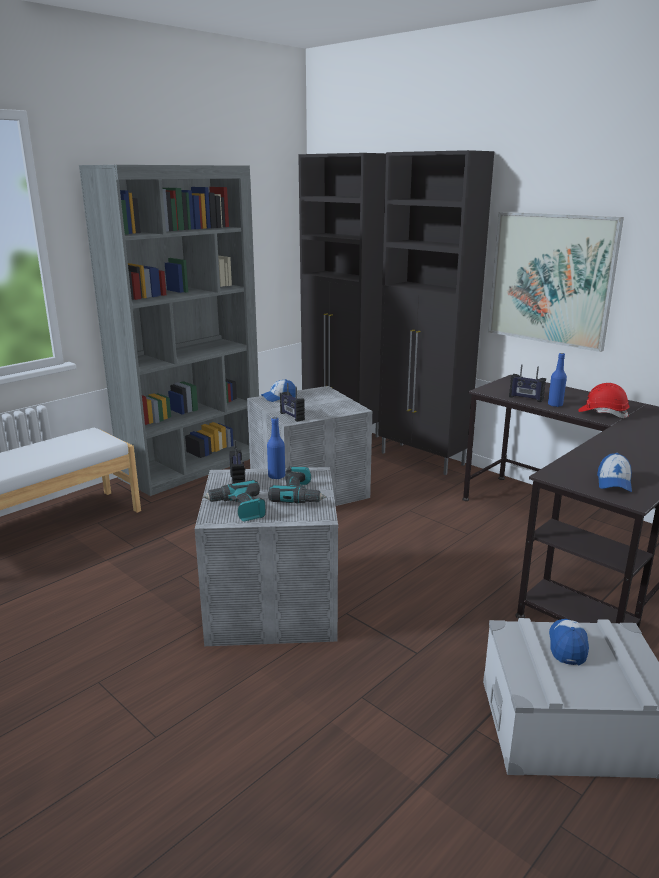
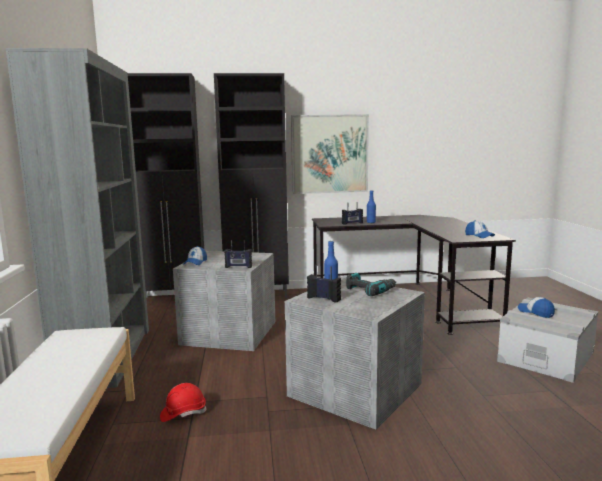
camera: 50 degrees left, 10 degrees down
power drill [202,480,266,521] -> none
red hard hat [578,383,630,418] -> red hard hat moved to [160,383,206,422]

